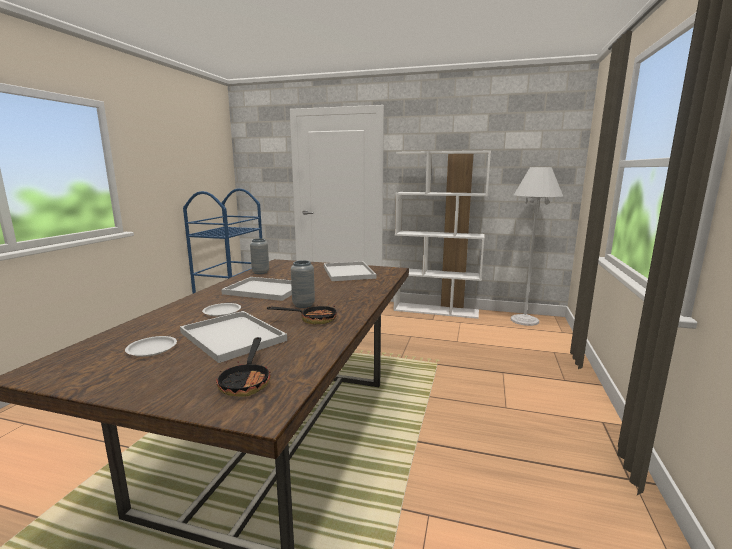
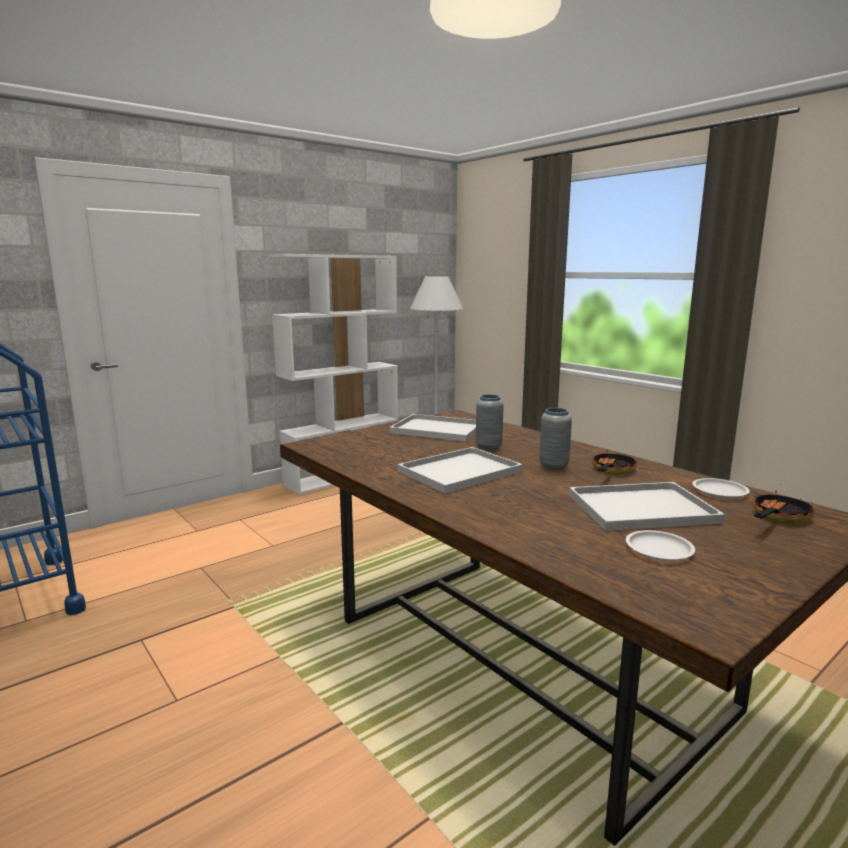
camera: 55 degrees left, 0 degrees up
white plate [202,303,241,317] -> white plate moved to [692,478,750,498]
frying pan [216,337,271,397] -> frying pan turned 75 degrees counterclockwise [752,484,815,524]
grey vase [250,238,269,274] -> grey vase moved to [476,394,504,451]

